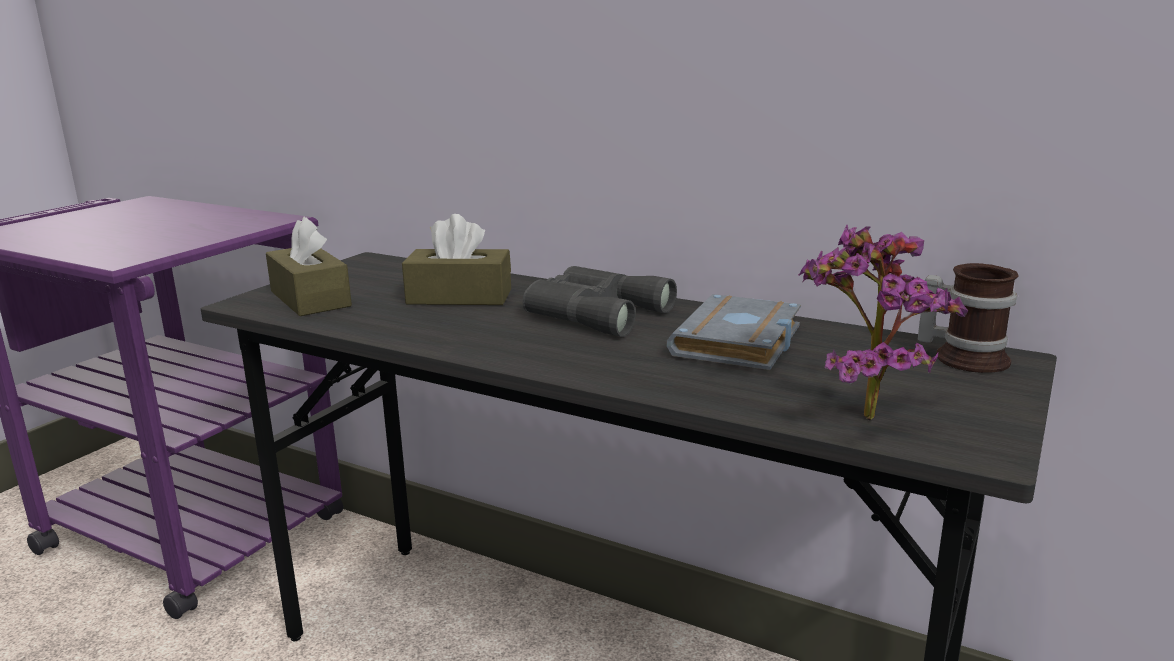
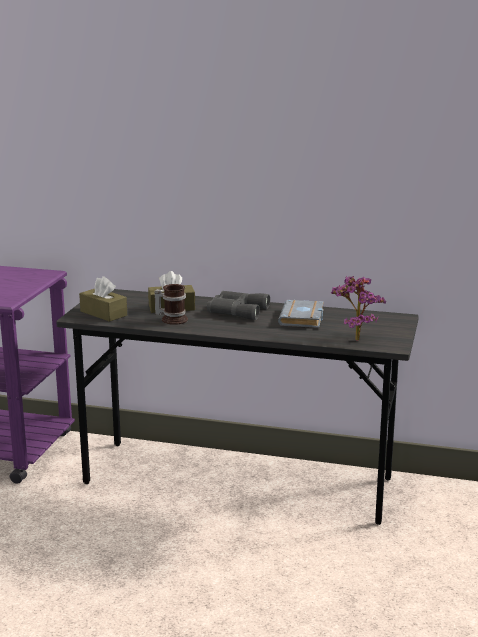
camera: 15 degrees left, 0 degrees up
mug [918,263,1018,373] -> mug moved to [154,284,188,325]

